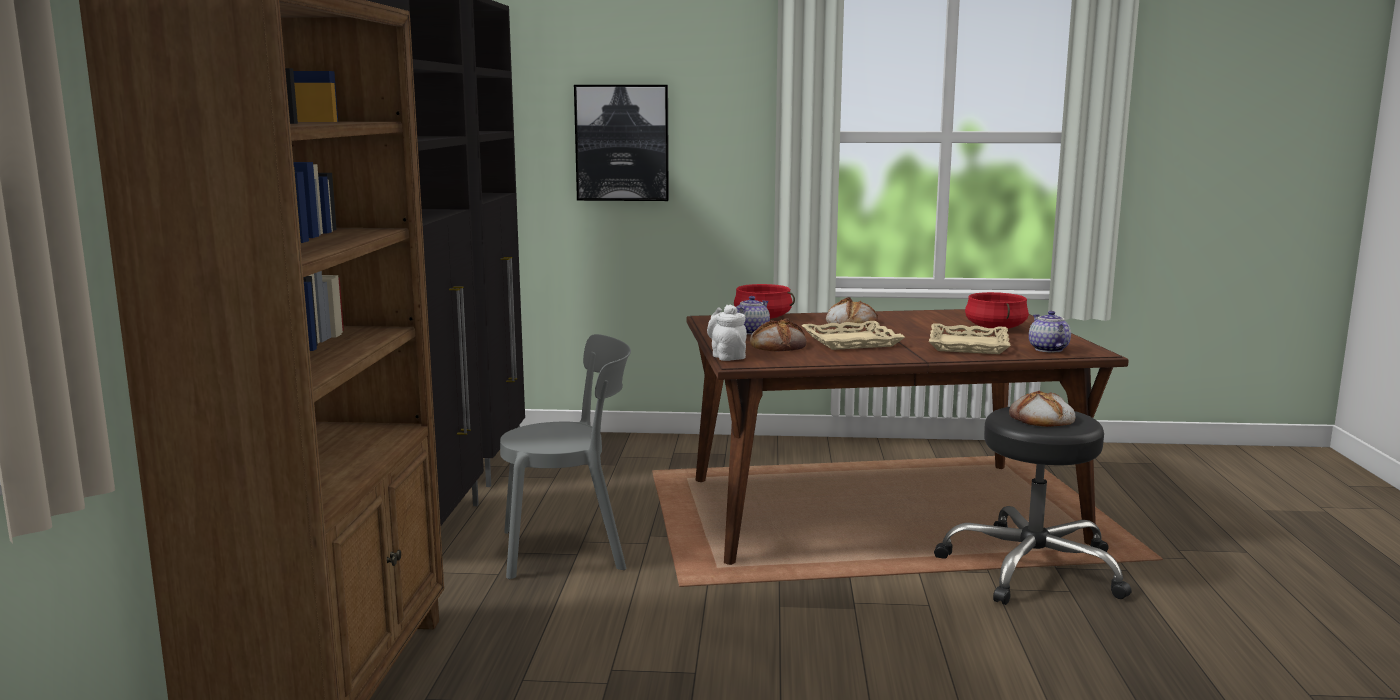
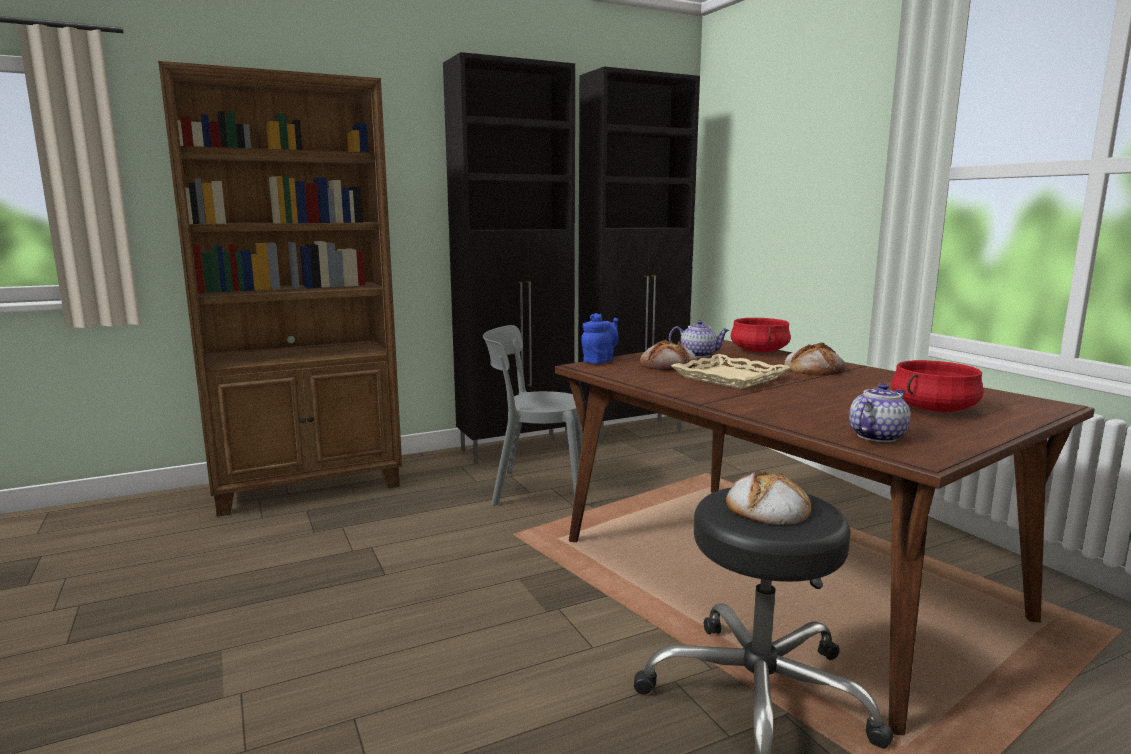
camera: 60 degrees right, 0 degrees up
grey chair [500,334,631,579] -> grey chair turned 135 degrees clockwise [483,325,583,506]
picture [574,85,669,201] -> none
white teapot [707,305,747,361] -> blue teapot [581,313,619,364]
beige tray [929,323,1011,354] -> none

